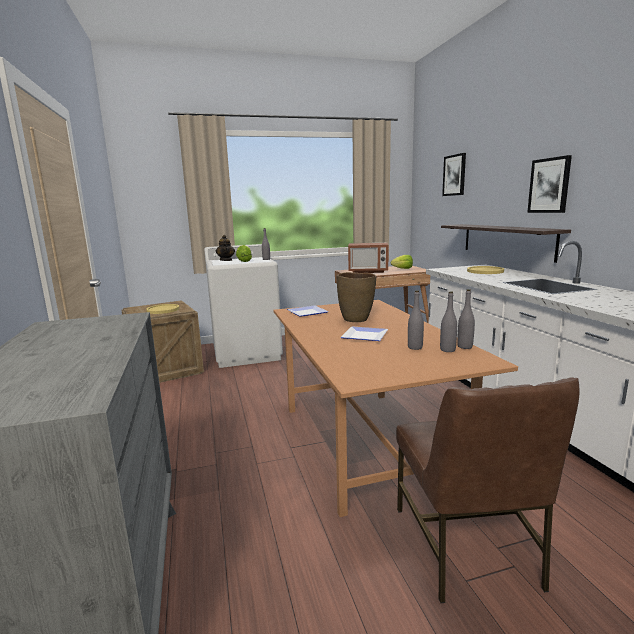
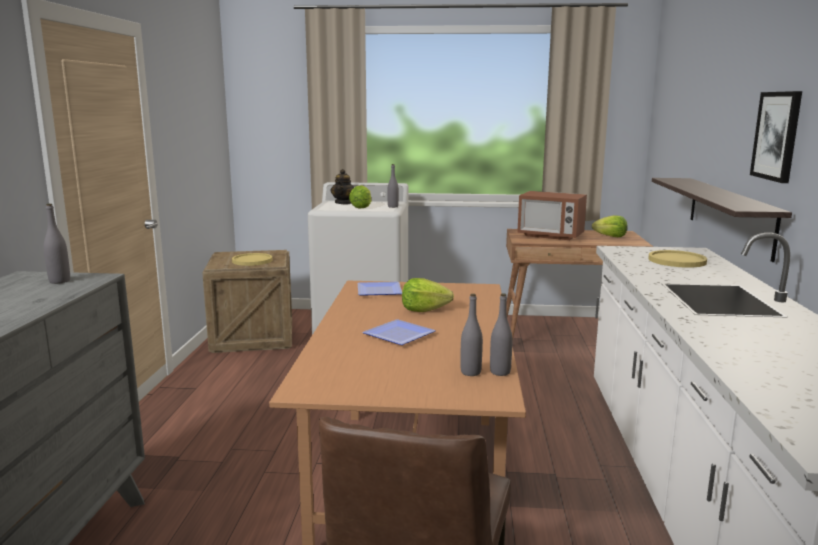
camera: 20 degrees right, 0 degrees up
brown vase [337,272,376,322] -> lettuce [402,278,454,312]
grey bottle [408,290,424,350] -> grey bottle moved to [44,204,70,284]
picture [442,153,466,196] -> none

